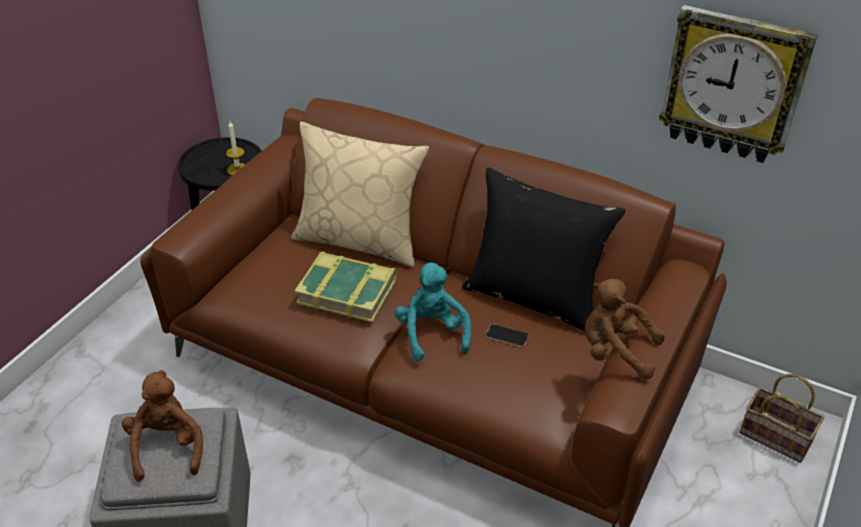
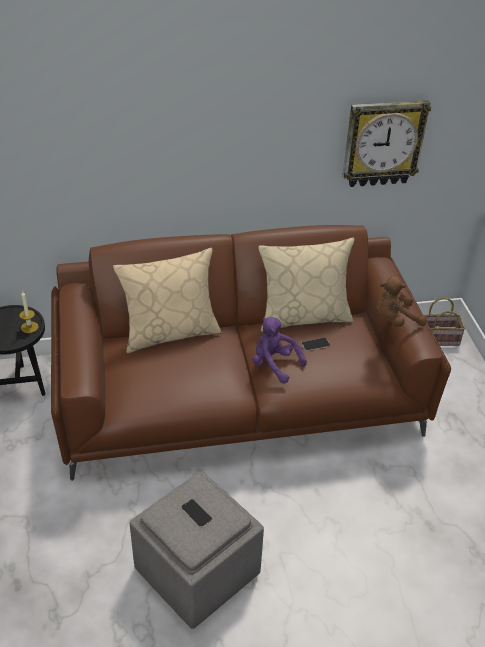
camera: 40 degrees left, 0 degrees up
brown plush toy [122,370,203,482] -> phone [181,499,212,528]
book [295,252,397,323] -> none
turquoise plush toy [395,262,472,361] -> purple plush toy [253,317,307,384]
black pillow [462,168,626,332] -> beige pillow [258,238,355,332]

